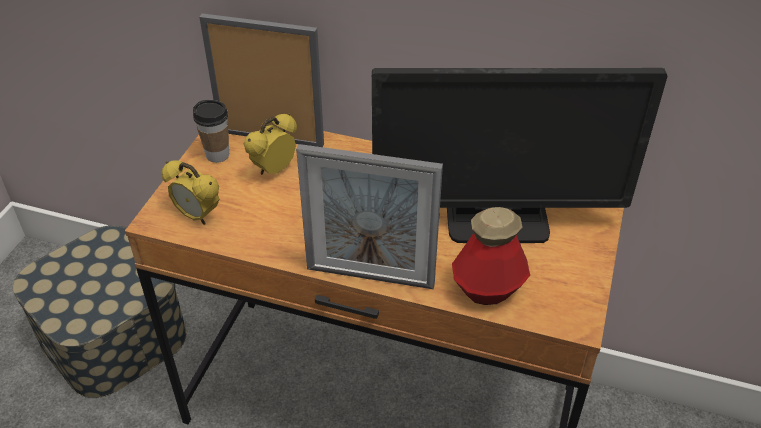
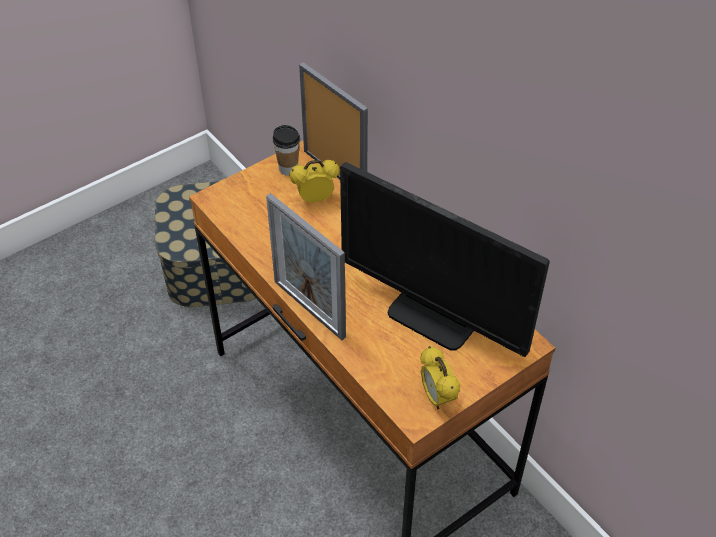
camera: 35 degrees right, 5 degrees up
alarm clock [162,160,219,225] -> alarm clock moved to [420,346,460,410]
bottle [452,207,530,305] -> none

